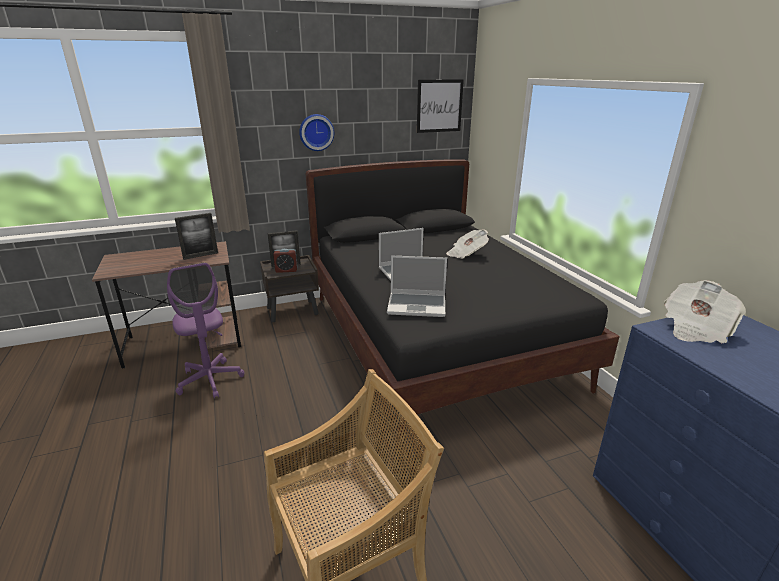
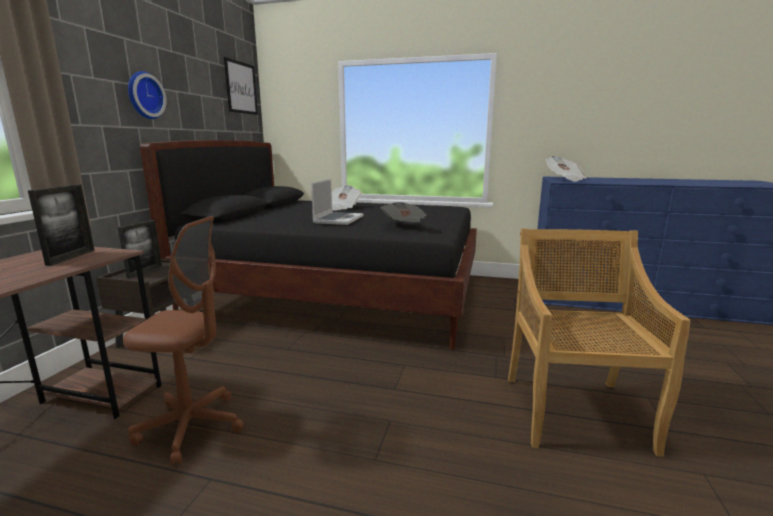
camera: 55 degrees left, 10 degrees down
purple office chair [167,263,244,399] -> brown office chair [123,216,244,465]
alarm clock [273,249,297,273] -> none
laptop [387,256,447,317] -> newspaper [380,202,427,222]

